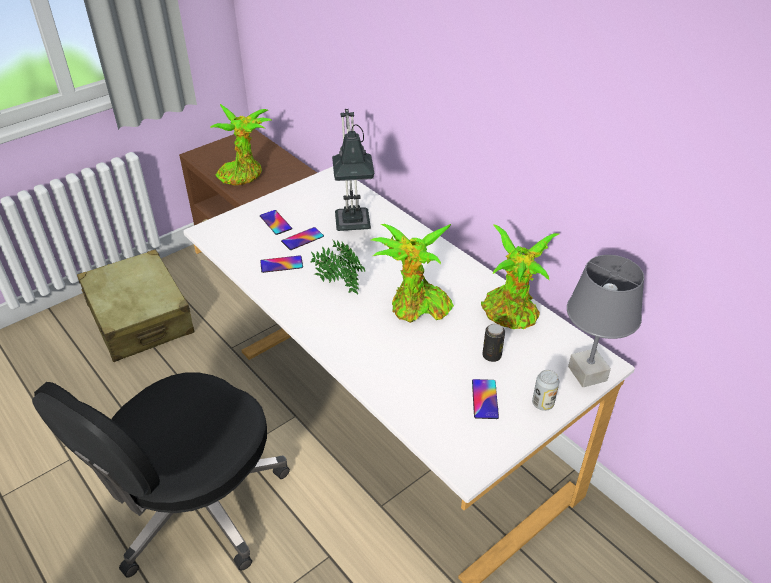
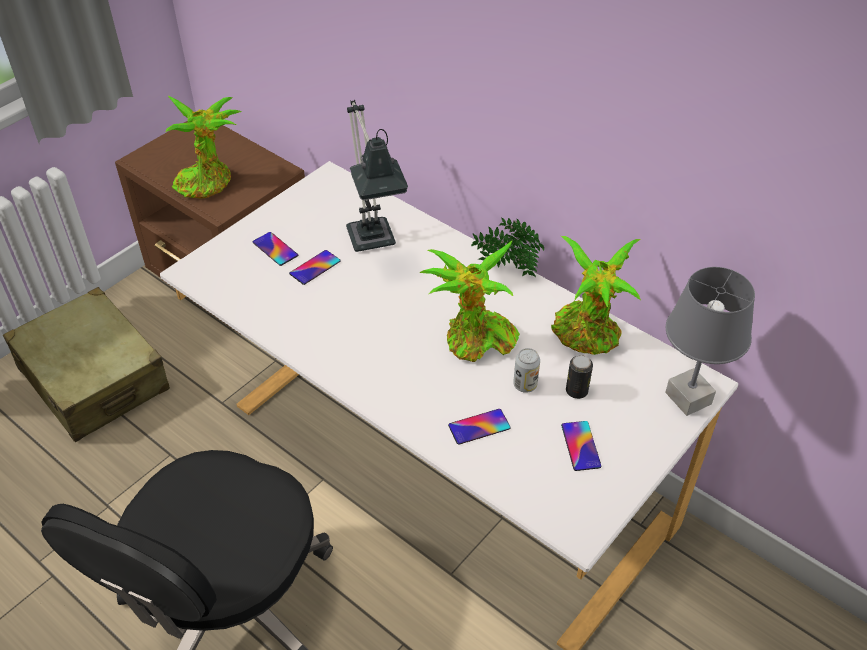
camera: 10 degrees left, 5 degrees up
phone [260,255,303,273] -> phone moved to [448,409,511,445]
potted plant [310,240,365,294] -> potted plant moved to [471,218,544,277]
can [532,370,559,411] -> can moved to [513,348,540,393]

